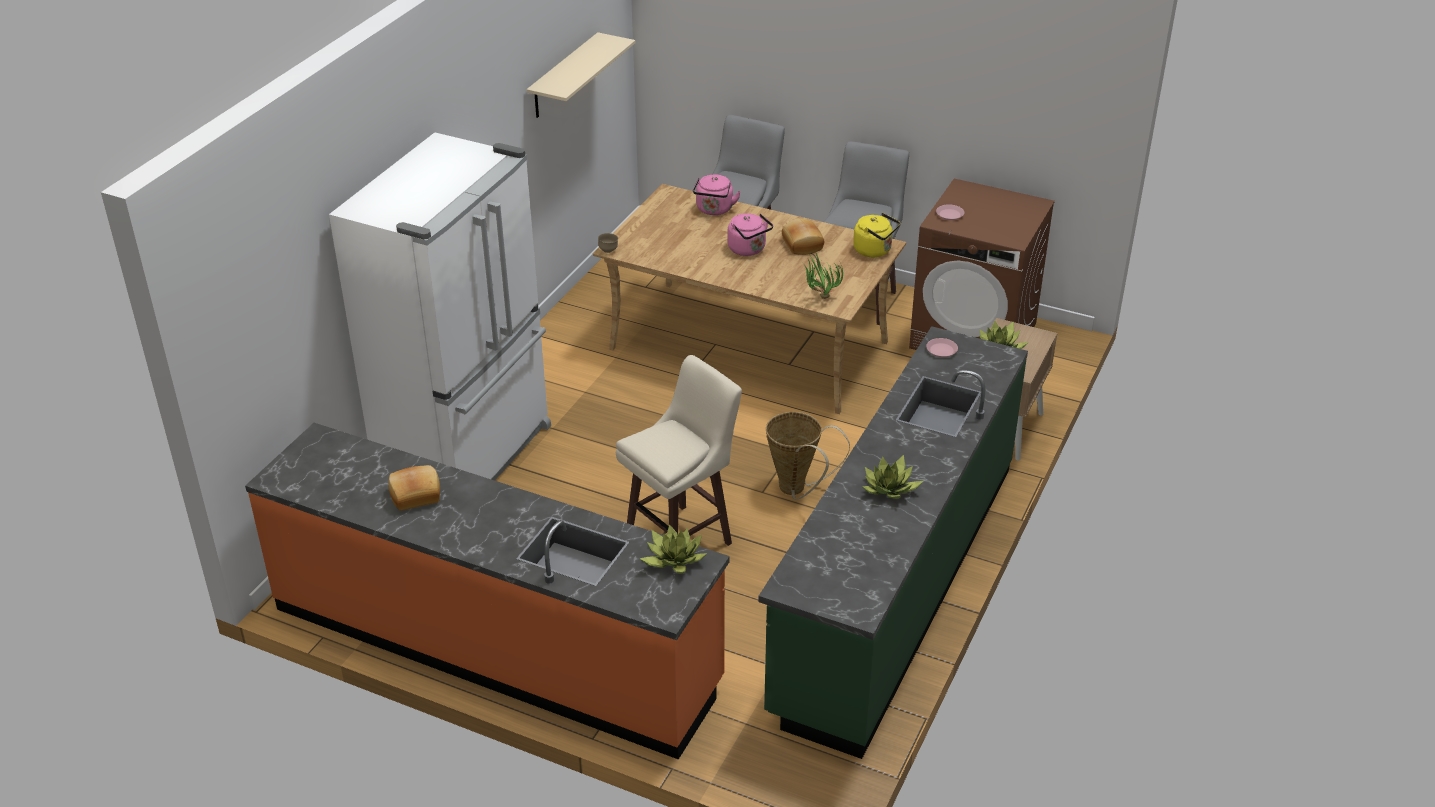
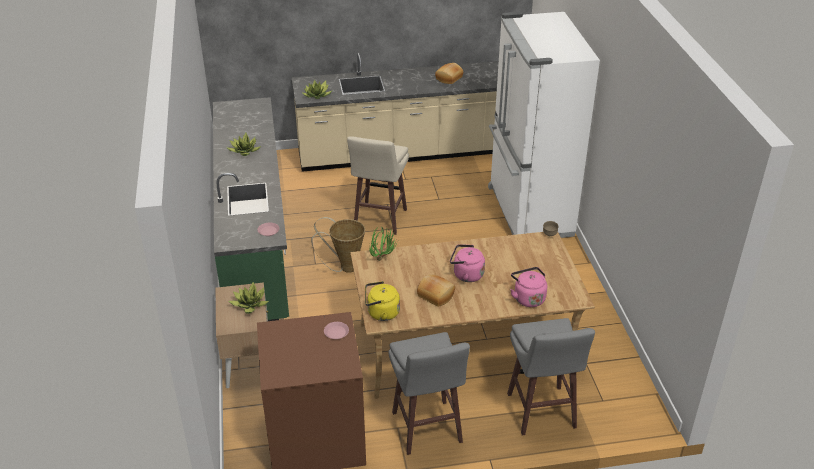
camera: 145 degrees right, 0 degrees up
orange counter [245,423,730,760] -> beige counter [292,53,499,172]
beige shelf [527,32,635,118] -> none

